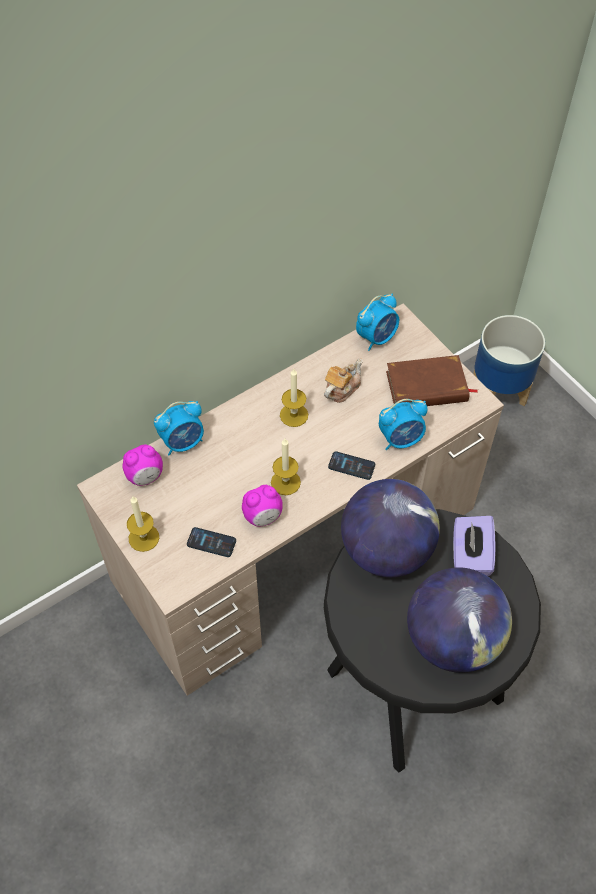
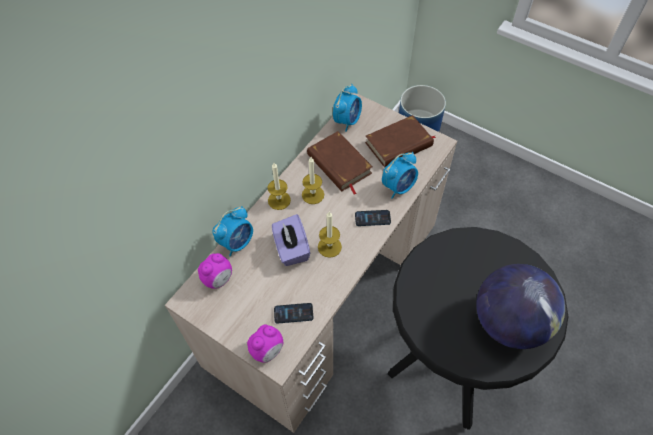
camera: 20 degrees left, 0 degrees up
candle [127,497,159,552] -> candle moved to [268,163,291,210]
alarm clock [242,485,283,526] -> alarm clock moved to [247,324,283,362]
teapot [324,359,363,403] -> brown book [307,131,373,195]
globe [341,479,440,577] -> none
purple tissue box [453,516,495,577] -> purple tissue box moved to [272,214,310,266]

